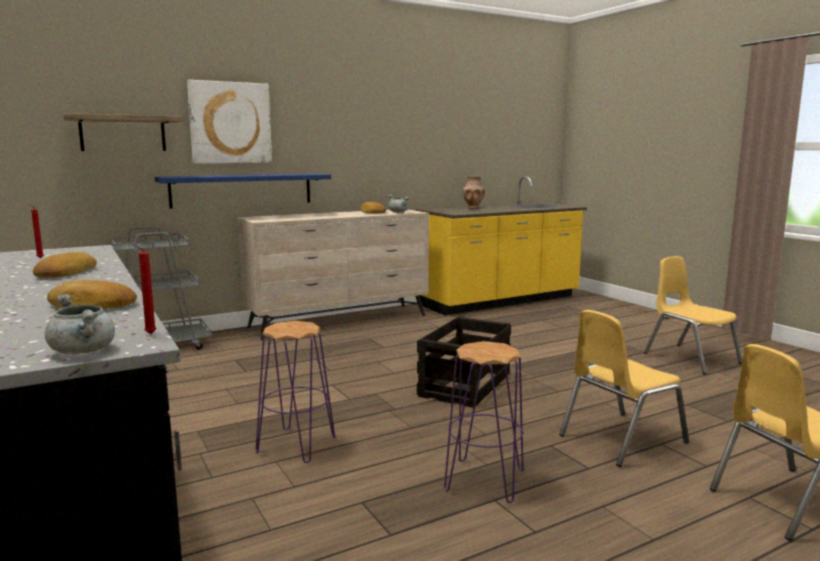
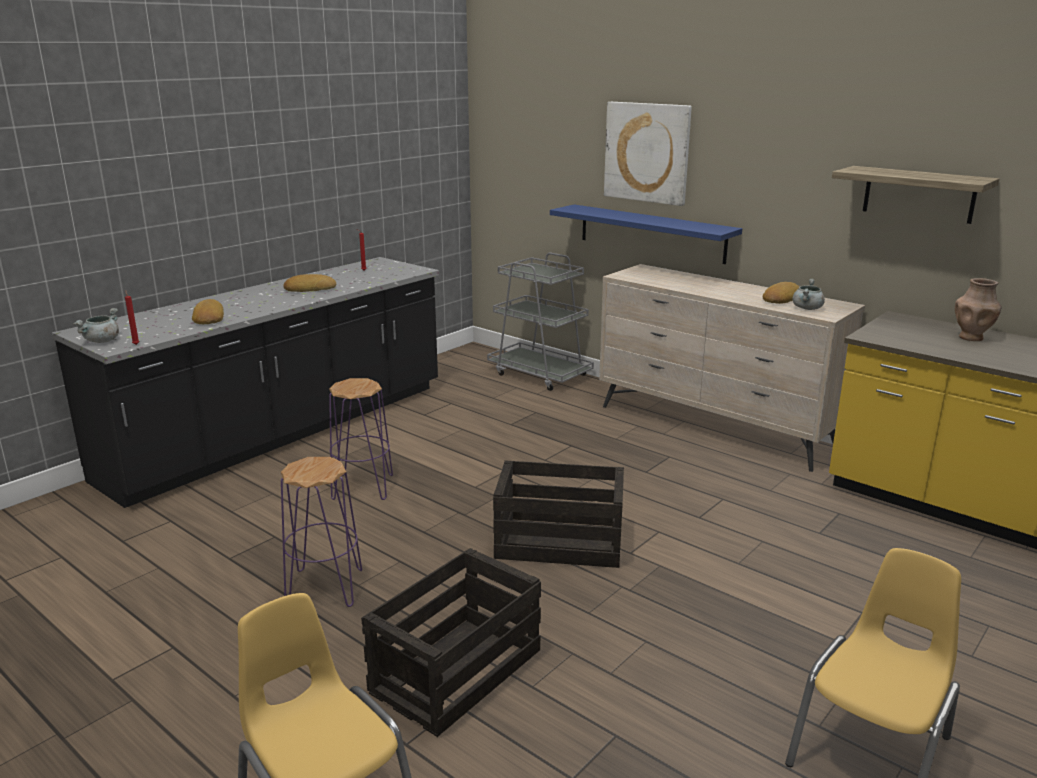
camera: 70 degrees right, 10 degrees up
shelf [63,113,184,151] -> shelf moved to [832,166,999,224]
yellow chair [559,310,689,467] -> crate [361,548,541,737]

